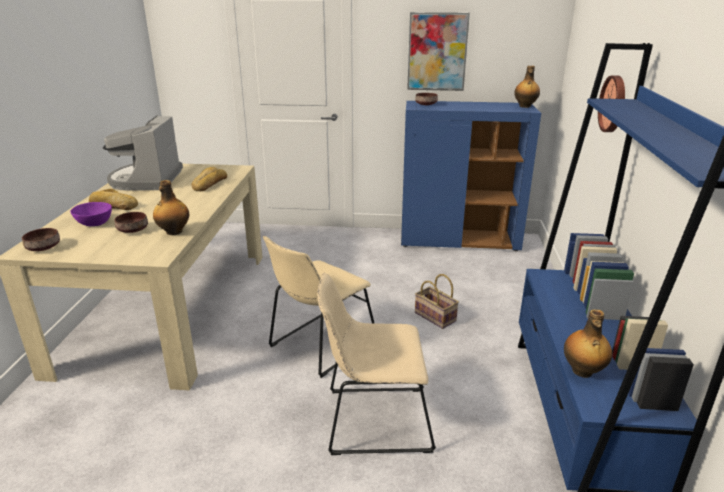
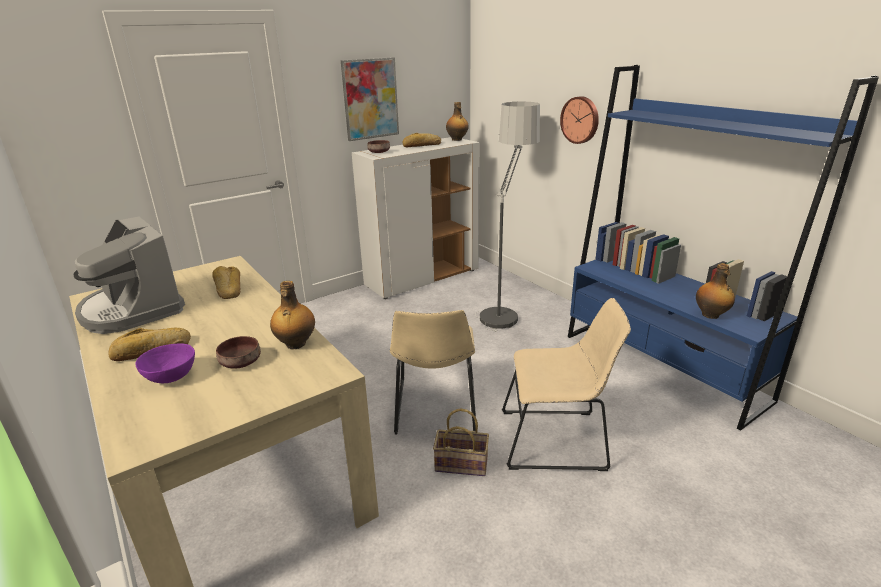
camera: 40 degrees left, 0 degrees up
brown bowl [22,228,60,251] -> none
beige chair [317,273,436,455] -> beige chair turned 135 degrees counterclockwise [502,298,631,471]
blue cabinet [401,101,541,251] -> white cabinet [352,137,480,299]
basket [415,274,459,329] -> basket moved to [433,408,489,476]
none -> bread [403,133,441,147]
none -> floor lamp [475,102,540,332]

